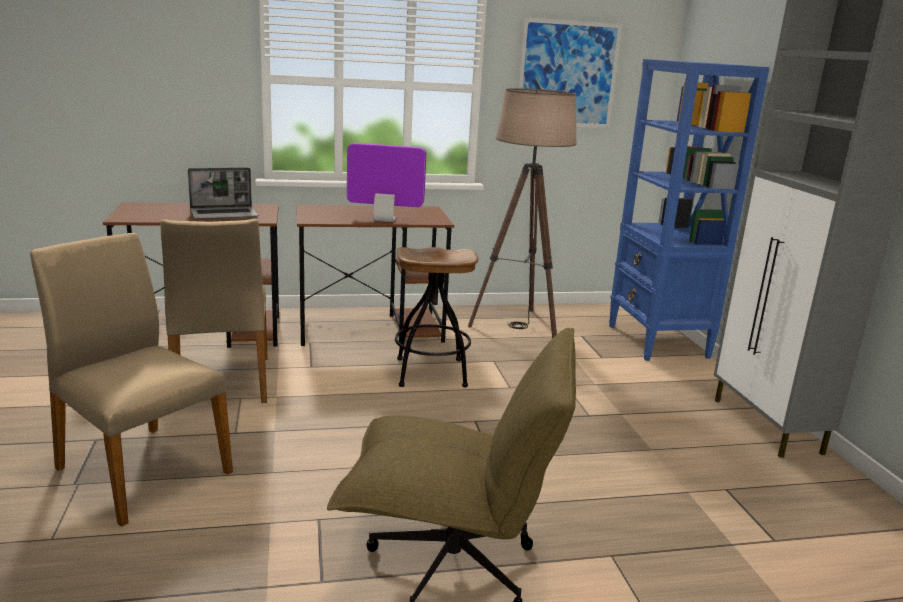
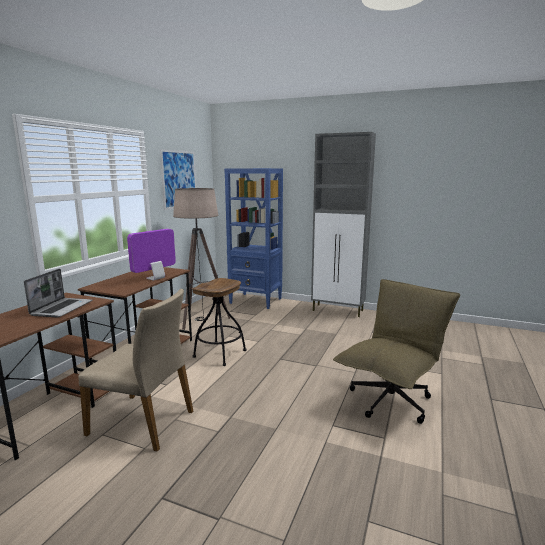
camera: 55 degrees left, 5 degrees down
beige chair [30,233,233,527] -> none

